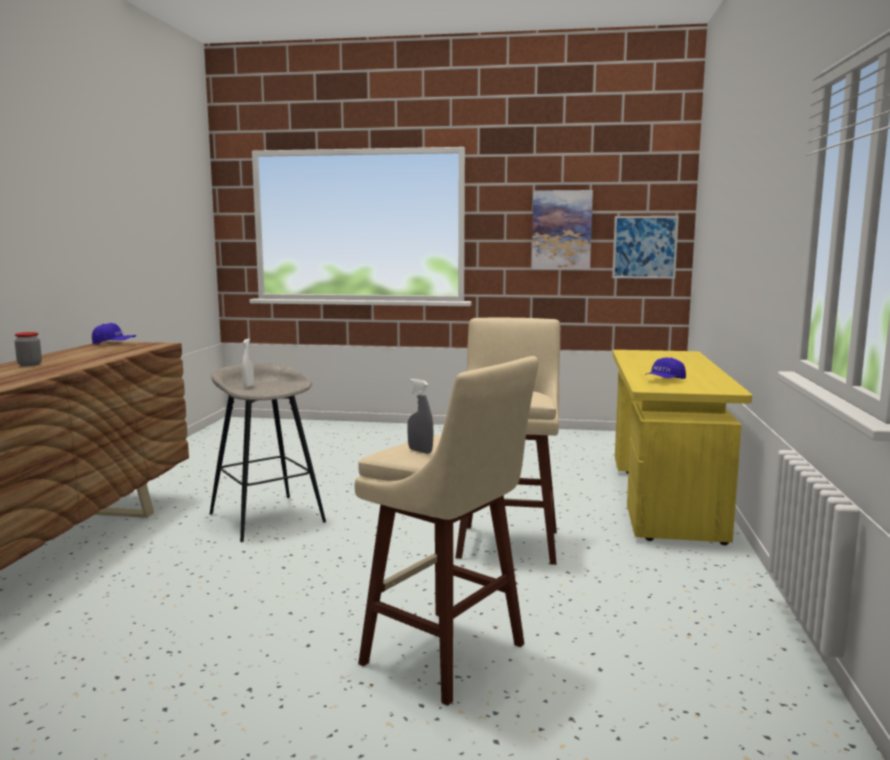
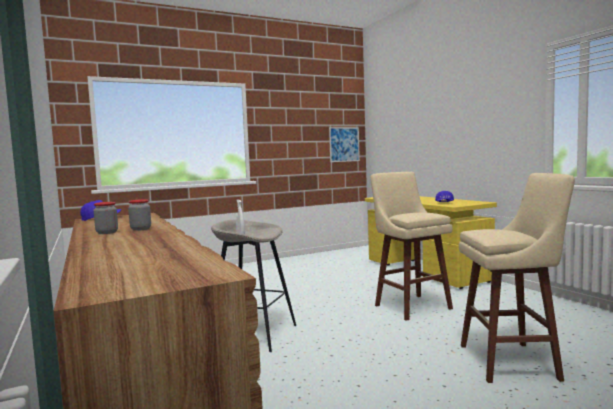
camera: 35 degrees left, 5 degrees down
grey spray bottle [407,379,434,454] -> none
picture [532,190,593,269] -> none
none -> jar [128,199,151,231]

